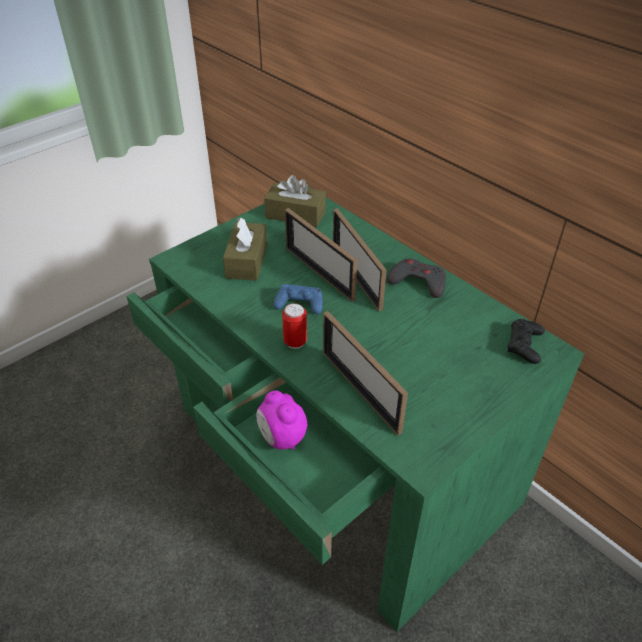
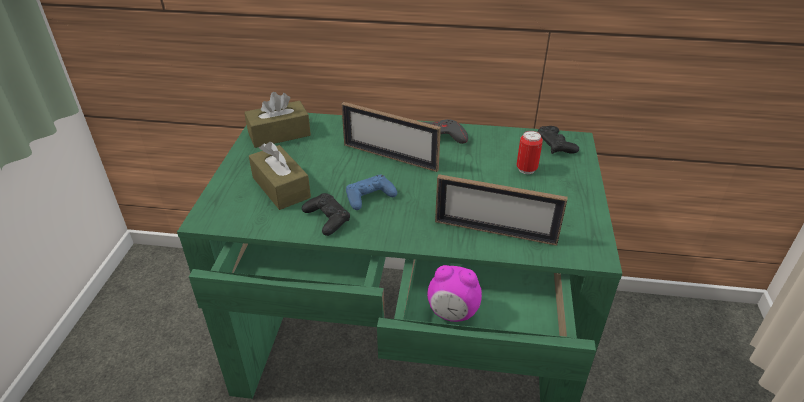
camera: 40 degrees left, 5 degrees down
can [282,303,307,349] -> can moved to [517,131,543,174]
picture frame [285,208,357,302] -> none
none -> black game controller [302,193,350,236]

